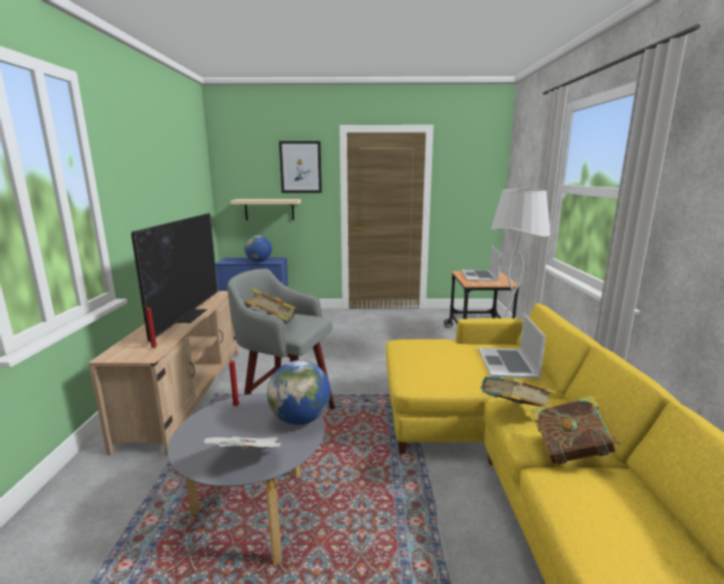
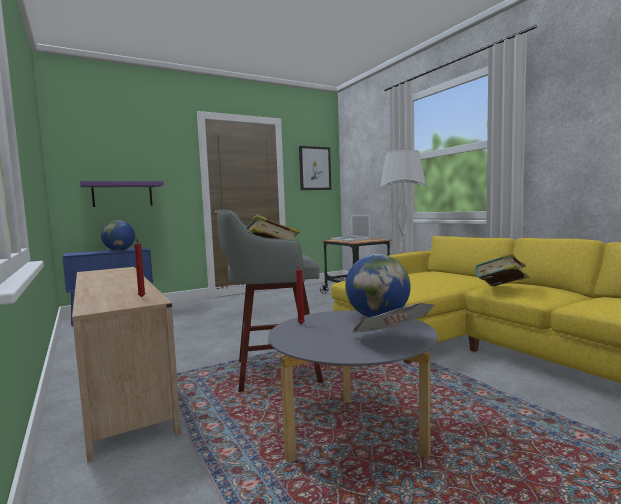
camera: 30 degrees left, 10 degrees down
television [131,213,218,342] -> none
beige shelf [230,199,301,220] -> purple shelf [80,181,164,207]
picture [279,141,322,193] -> picture moved to [299,146,331,190]
laptop [478,313,546,379] -> none
book [531,395,620,464] -> none

